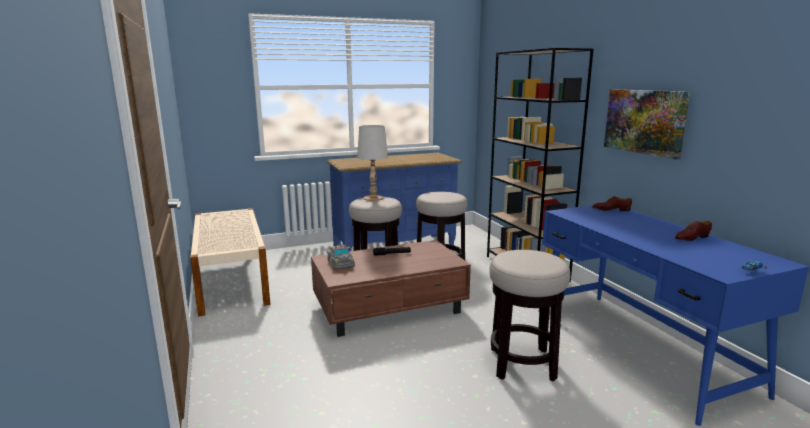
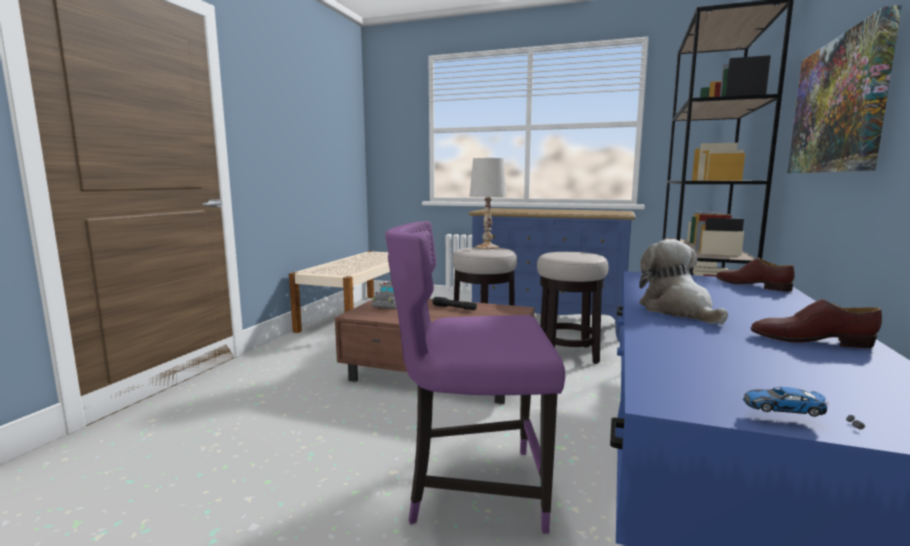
camera: 40 degrees right, 5 degrees down
stool [489,250,570,382] -> purple chair [385,221,565,534]
none -> plush toy [639,240,728,325]

